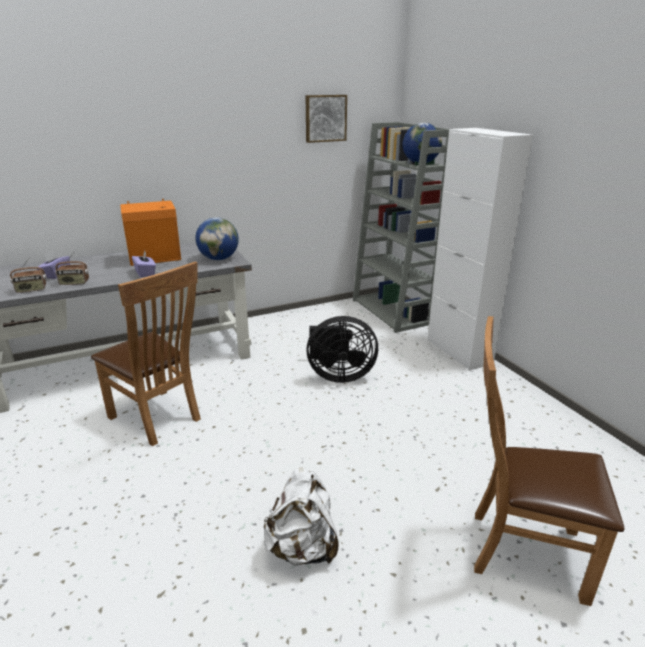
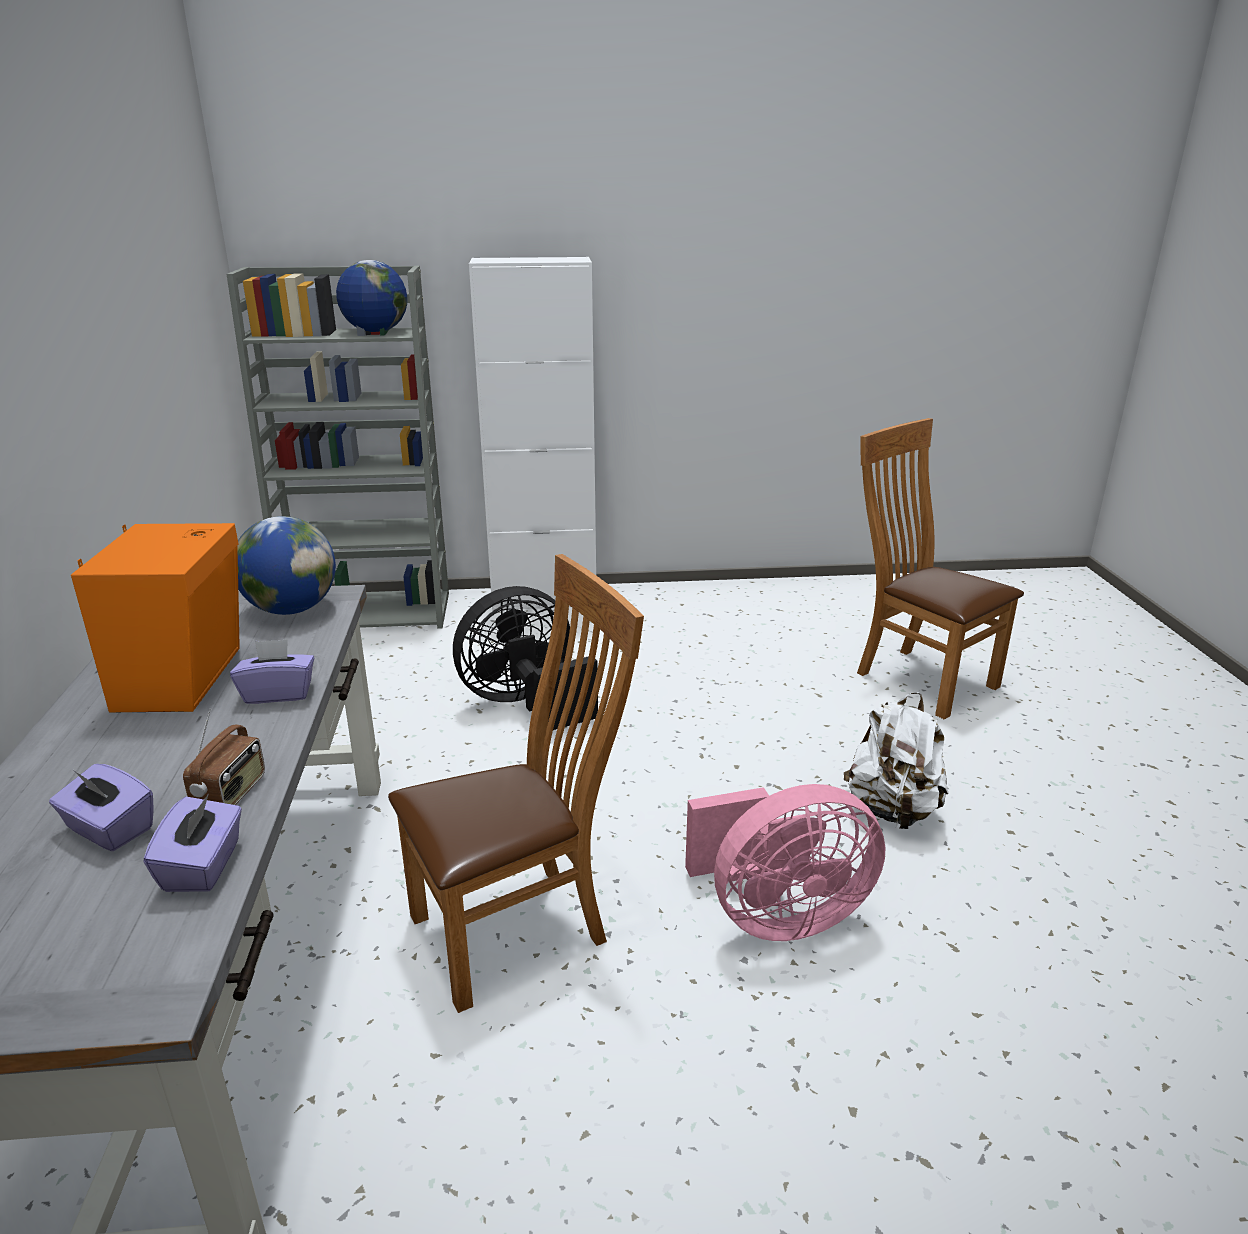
camera: 70 degrees left, 0 degrees up
radio [10,257,47,293] -> purple tissue box [144,794,242,892]
picture [306,95,347,143] -> none
black fan [306,316,378,383] -> black fan turned 135 degrees counterclockwise [453,586,598,730]
brown chair [474,316,624,606] -> brown chair turned 105 degrees clockwise [857,418,1024,720]
none -> pink fan [685,784,886,941]

